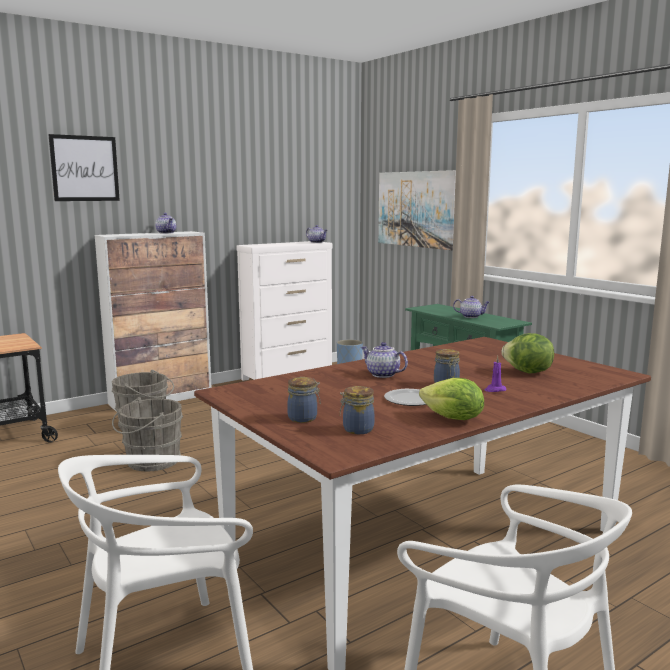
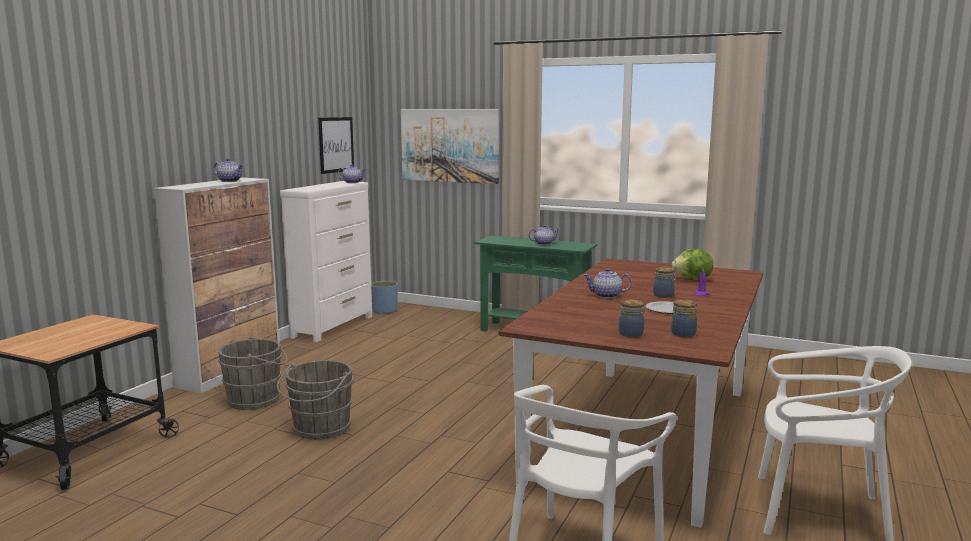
camera: 30 degrees left, 0 degrees up
picture [48,134,120,201] -> picture moved to [318,117,354,174]
lettuce [419,378,484,420] -> none

